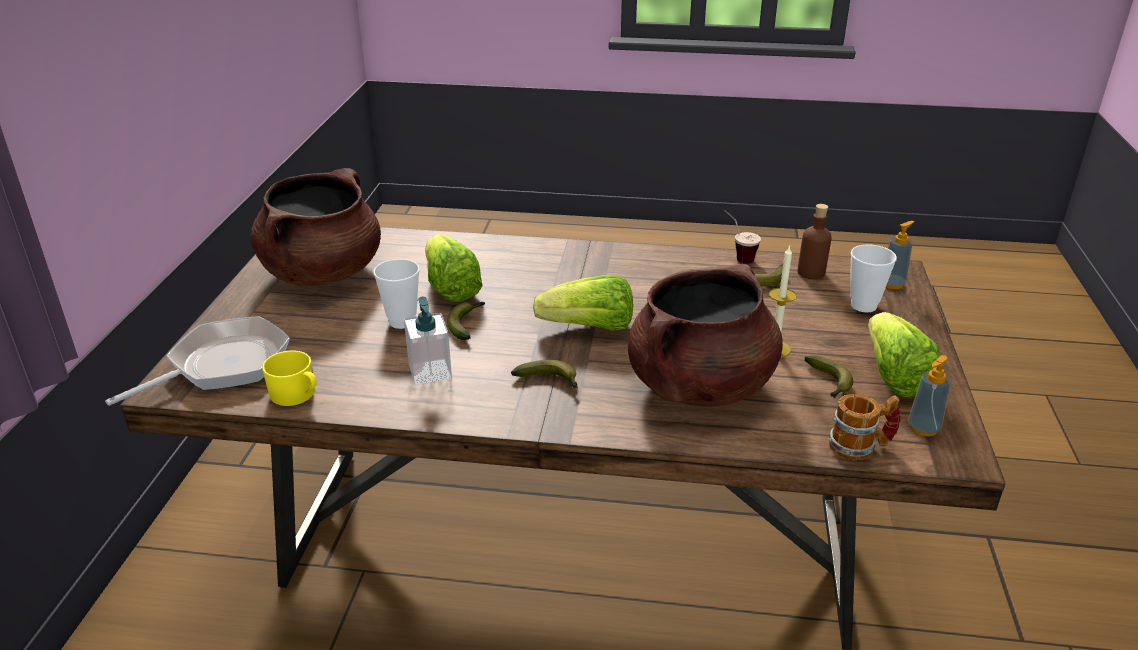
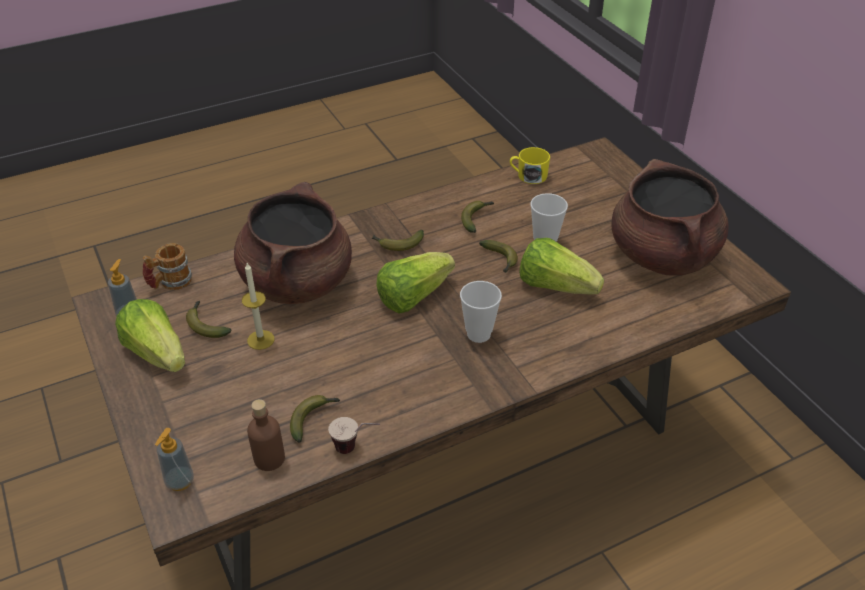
camera: 145 degrees right, 10 degrees up
frying pan [105,316,290,406] -> none
soap dispenser [404,297,452,385] -> banana [461,201,494,233]
cup [850,244,897,312] -> cup moved to [460,281,502,343]

